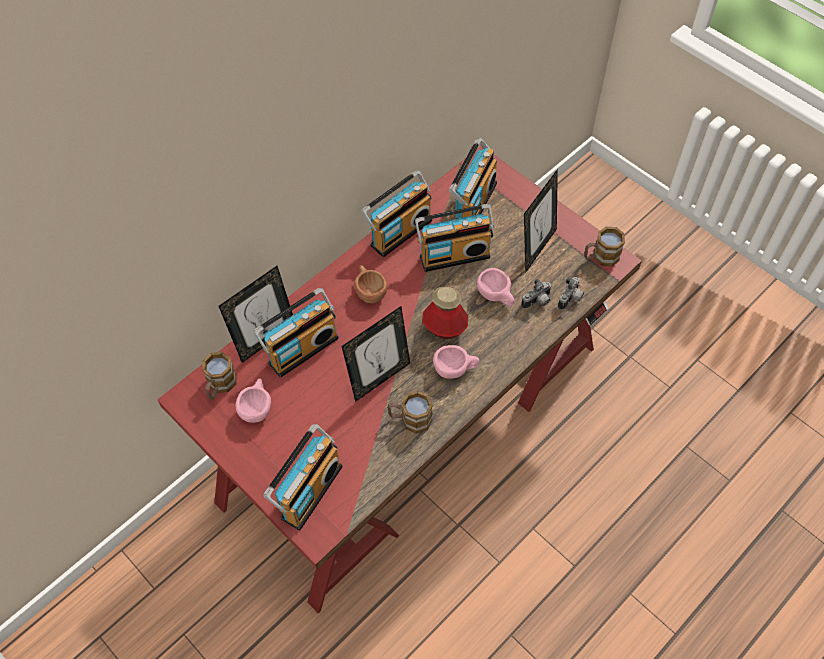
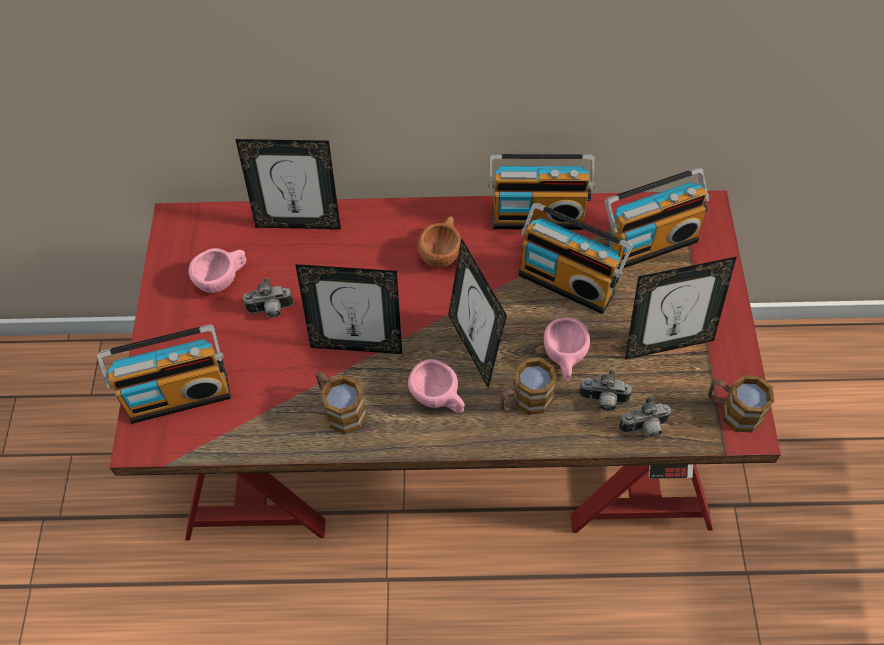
camera: 45 degrees right, 0 degrees up
mug [202,352,237,399] -> mug moved to [500,357,556,415]
radio [253,288,339,378] -> none
bottle [422,287,468,339] -> picture frame [448,238,507,388]
none -> camera [243,278,294,318]

